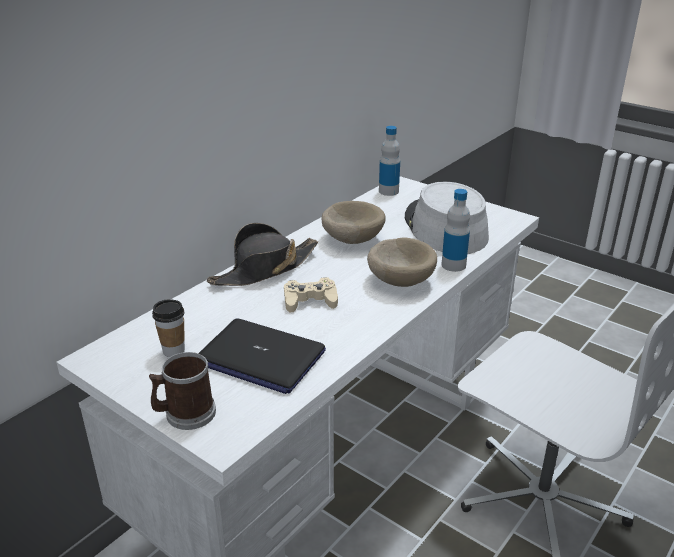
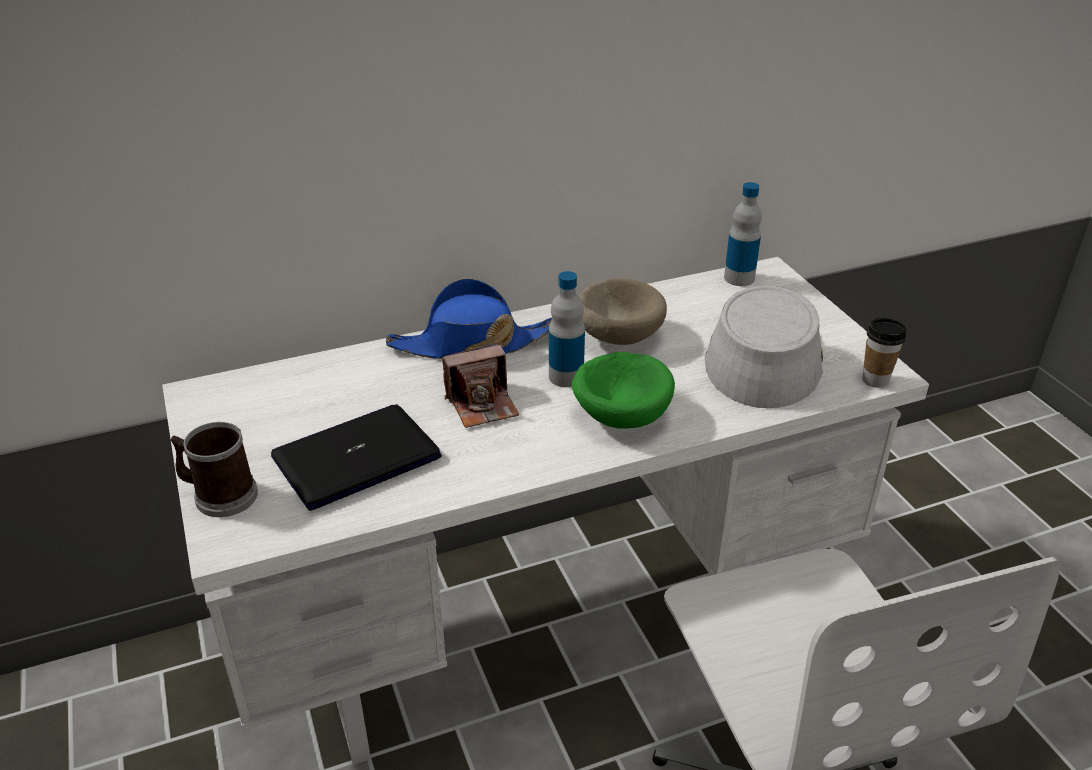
camera: 30 degrees right, 5 degrees up
cup [152,299,185,357] -> cup moved to [862,318,906,388]
laptop [198,318,326,394] -> laptop turned 90 degrees clockwise [271,404,442,511]
black hat [207,223,318,286] -> blue hat [386,278,552,359]
beige game controller [284,277,338,312] -> camera [442,342,519,428]
beige bowl [367,238,437,287] -> green bowl [572,352,675,429]
bottle [442,189,470,272] -> bottle moved to [549,271,585,387]

